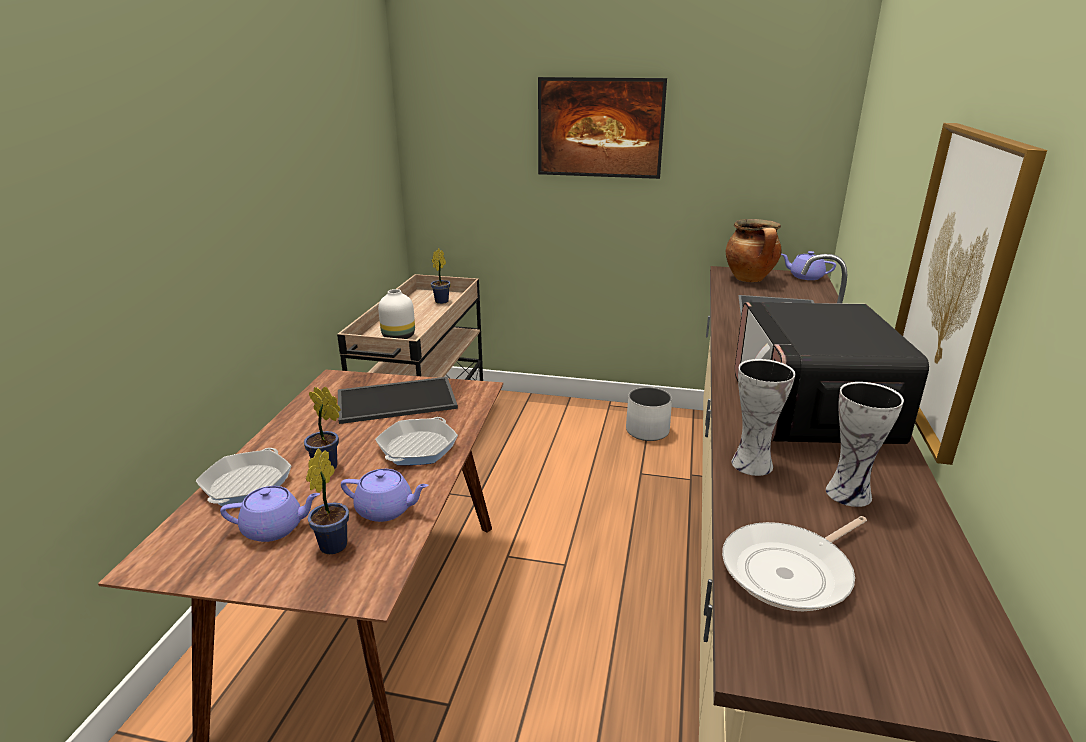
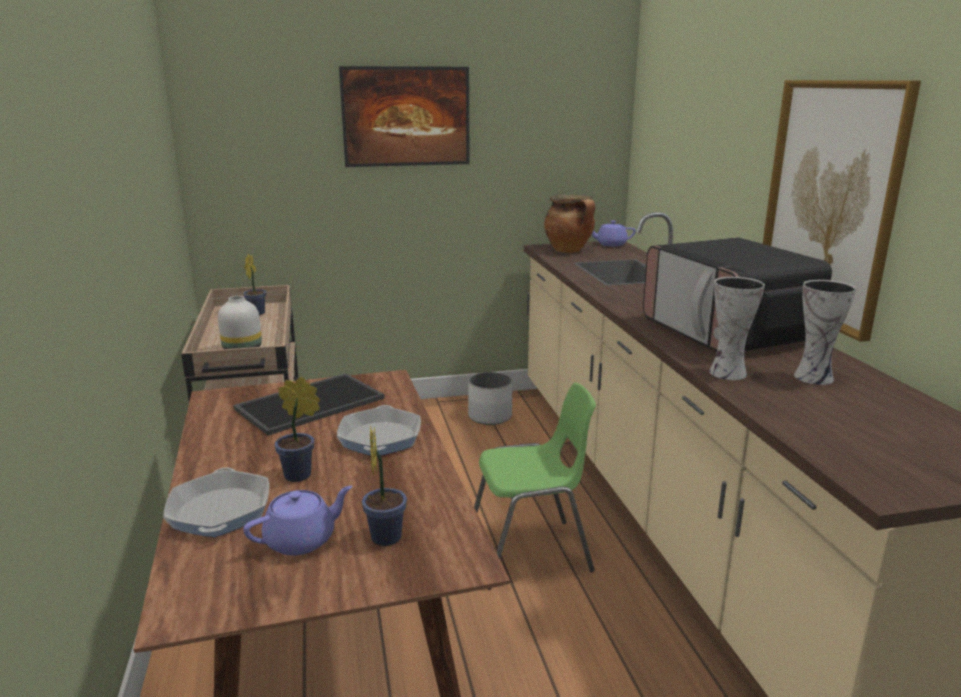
camera: 25 degrees left, 5 degrees down
purple teapot [341,469,429,522] -> none
frying pan [722,516,867,611] -> none
none -> green chair [474,382,596,590]

